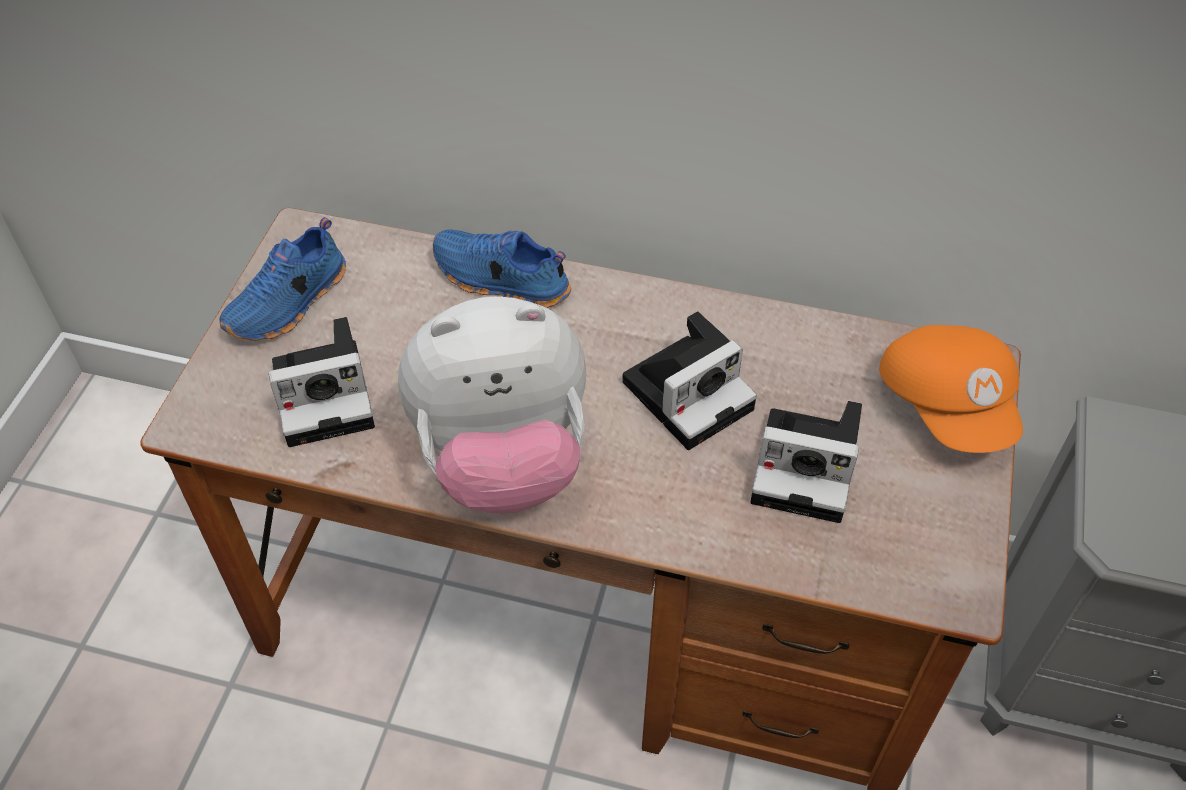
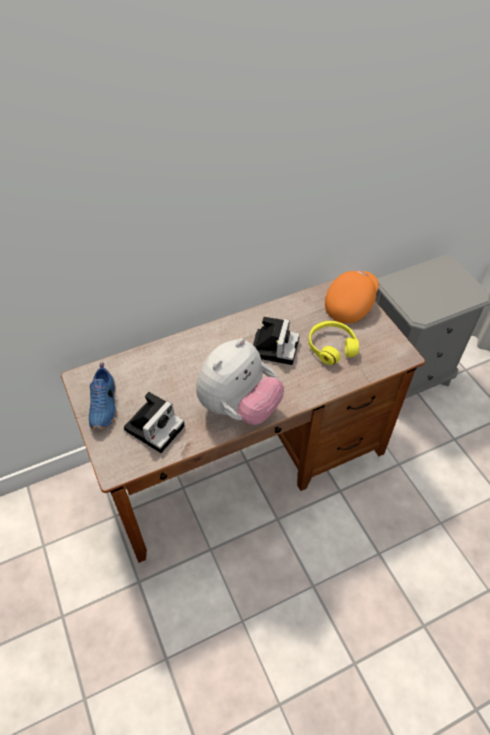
camera: 40 degrees left, 0 degrees up
blue shoe [433,229,571,308] -> none
camera [751,401,862,523] -> yellow headphones [309,321,359,365]
orange cap [879,325,1023,453] -> orange cap turned 90 degrees counterclockwise [325,270,379,324]

